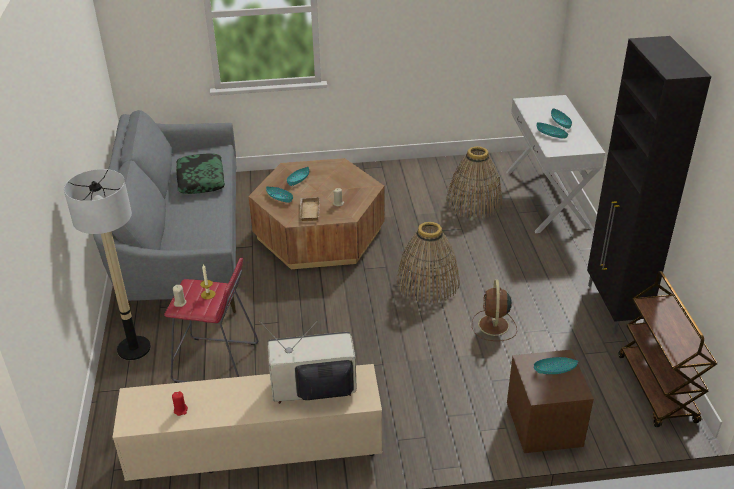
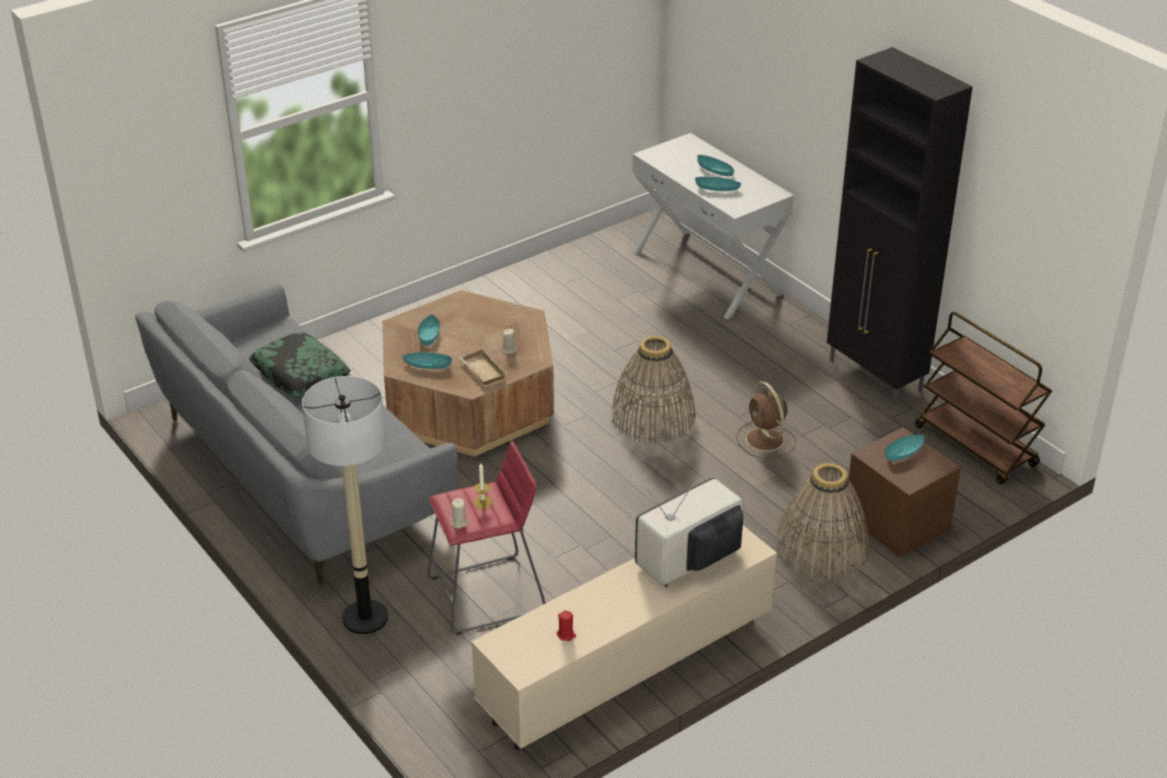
camera: 30 degrees left, 0 degrees up
basket [446,146,502,219] -> basket moved to [776,463,869,581]

